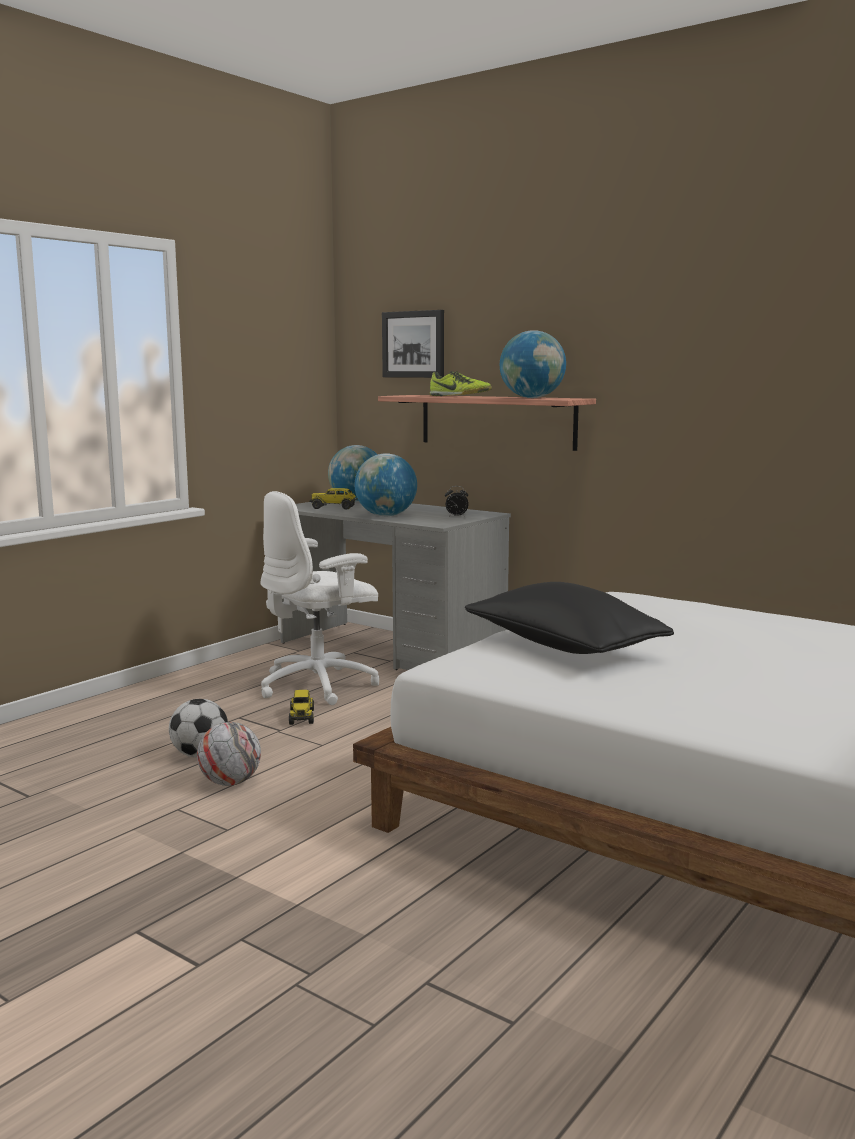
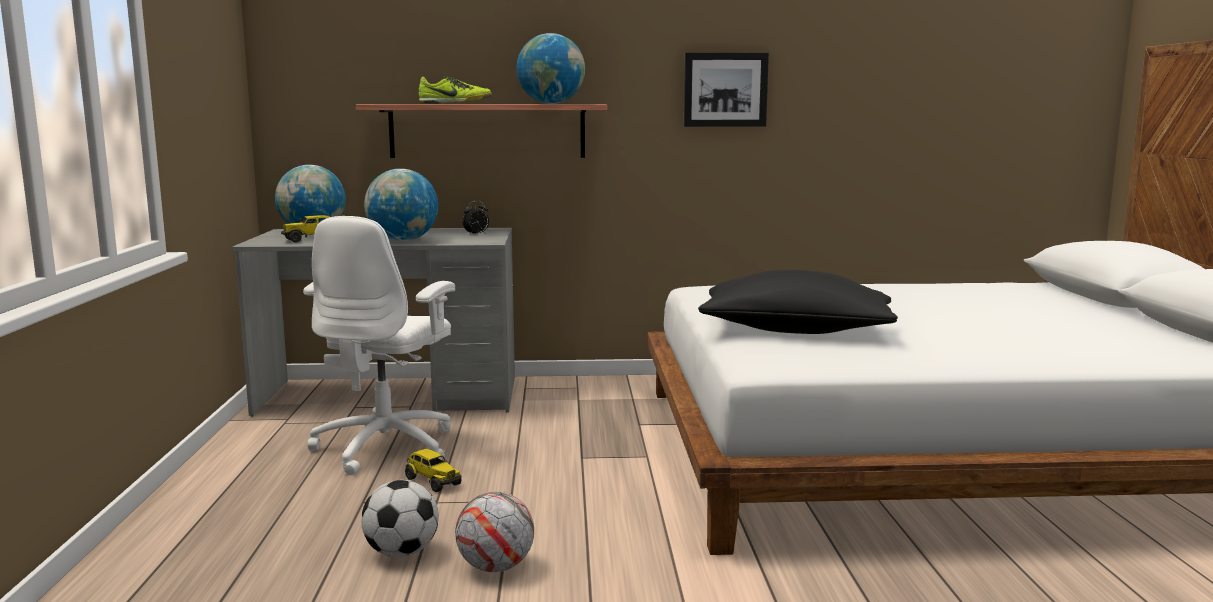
camera: 40 degrees left, 0 degrees up
picture [382,310,444,378] -> picture moved to [684,52,769,127]

